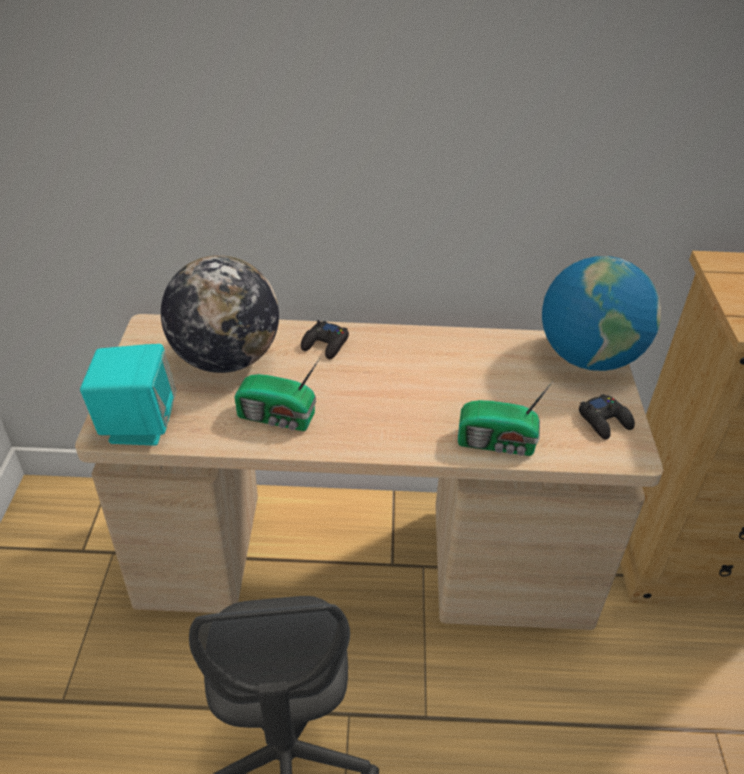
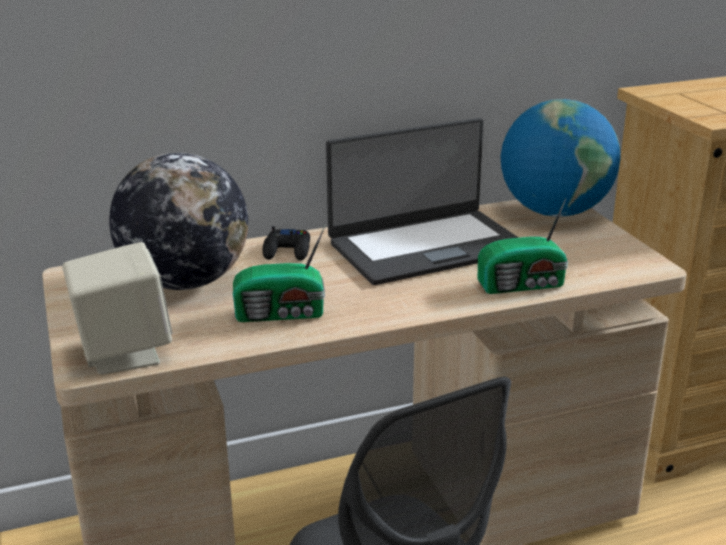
camera: 20 degrees left, 15 degrees down
turquoise speaker [80,344,177,446] -> beige speaker [62,242,172,375]
black game controller [579,394,635,440] -> none
none -> laptop [326,118,519,285]

